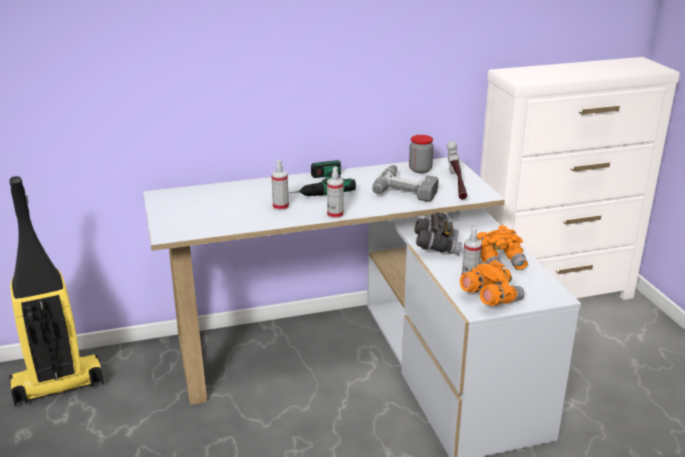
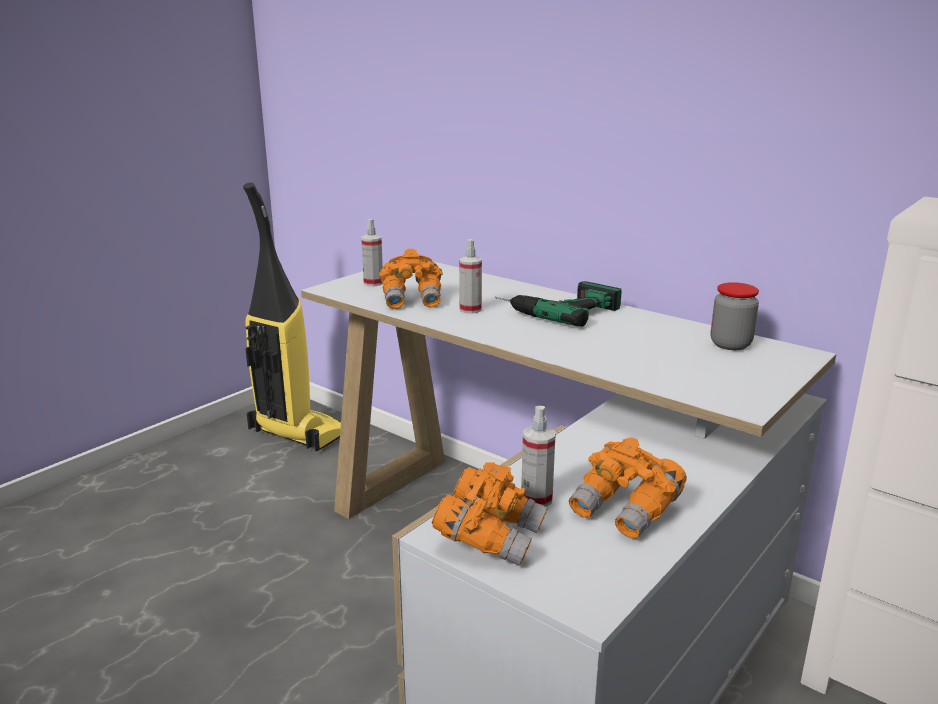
camera: 55 degrees right, 5 degrees down
spray bottle [327,167,343,219] -> spray bottle moved to [361,219,383,286]
power drill [372,165,439,202] -> none
grey binoculars [415,212,462,255] -> none
hammer [446,141,467,199] -> none
none -> orange binoculars [379,249,443,309]

